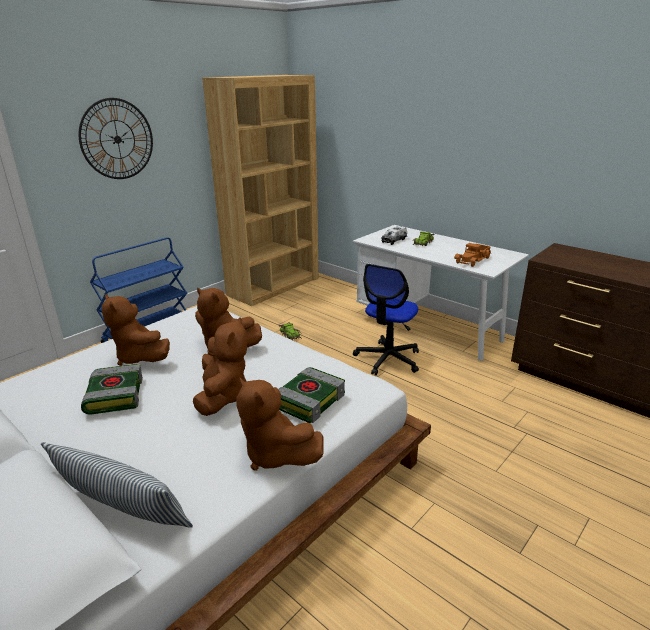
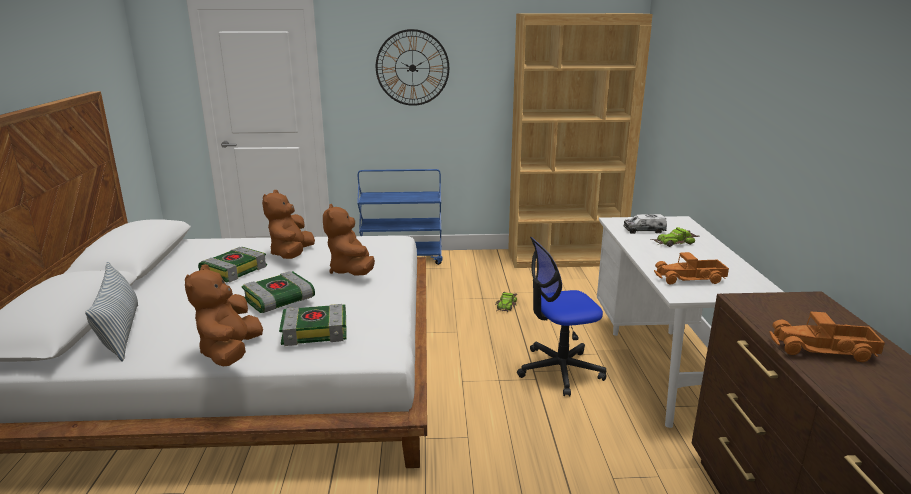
camera: 45 degrees right, 5 degrees down
brown plush toy [193,317,247,416] -> book [241,271,315,313]
none -> toy truck [769,312,885,362]

